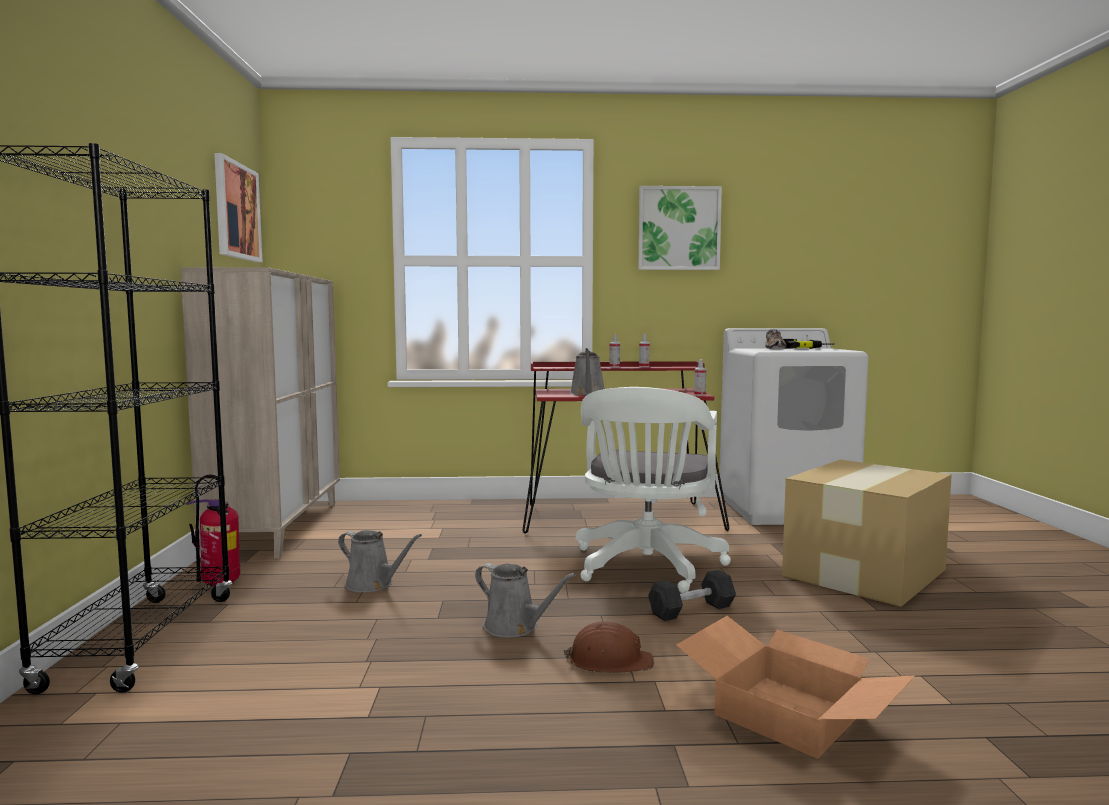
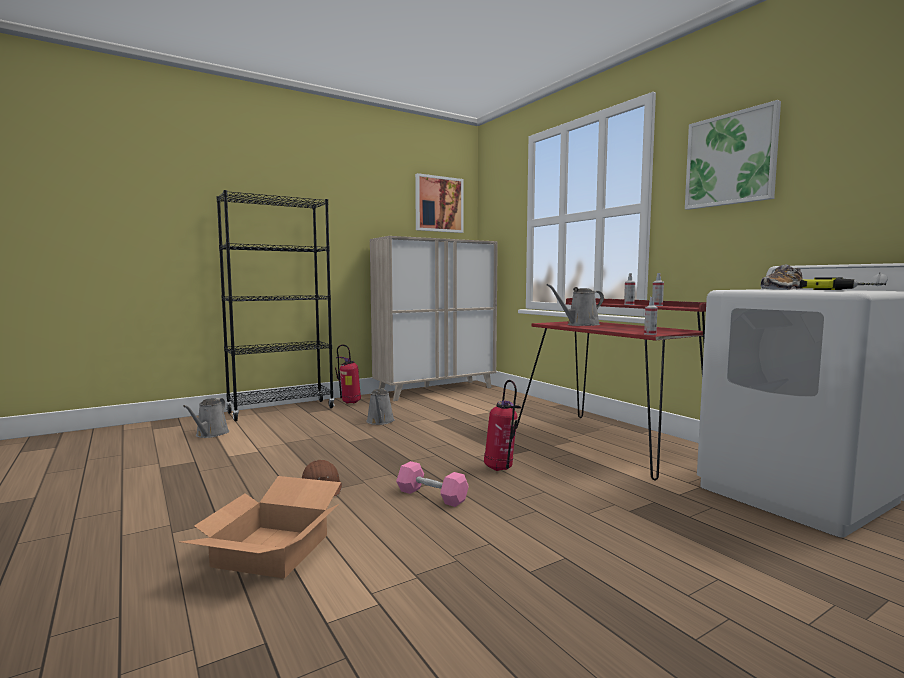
camera: 60 degrees right, 0 degrees up
grey watering can [475,563,576,638] -> grey watering can moved to [183,398,229,438]
white office chair [576,387,731,593] -> fire extinguisher [484,380,521,471]
black dumbbell [649,570,736,621] -> pink dumbbell [396,461,468,507]
cardboard box [782,460,952,607] -> none

